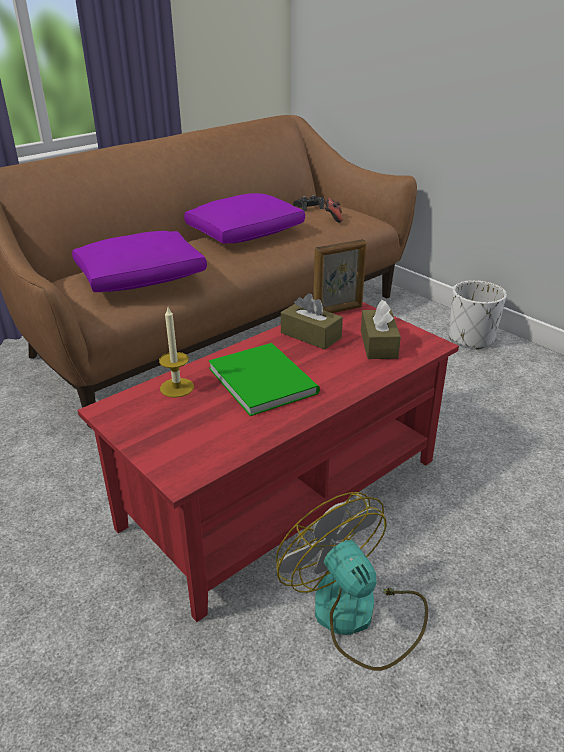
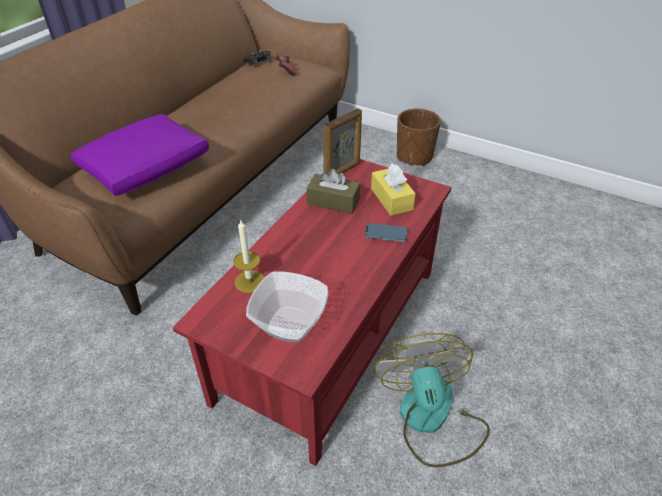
camera: 20 degrees left, 10 degrees up
purple pillow [184,193,305,244] -> none
green book [209,343,320,416] -> none
fan [276,492,428,671] -> fan turned 45 degrees clockwise [374,333,490,467]
brown tissue box [361,300,401,359] -> yellow tissue box [371,163,416,216]
white planter [449,280,507,350] -> brown planter [397,109,441,166]
none -> bowl [246,271,328,343]
none -> phone [365,223,408,242]

